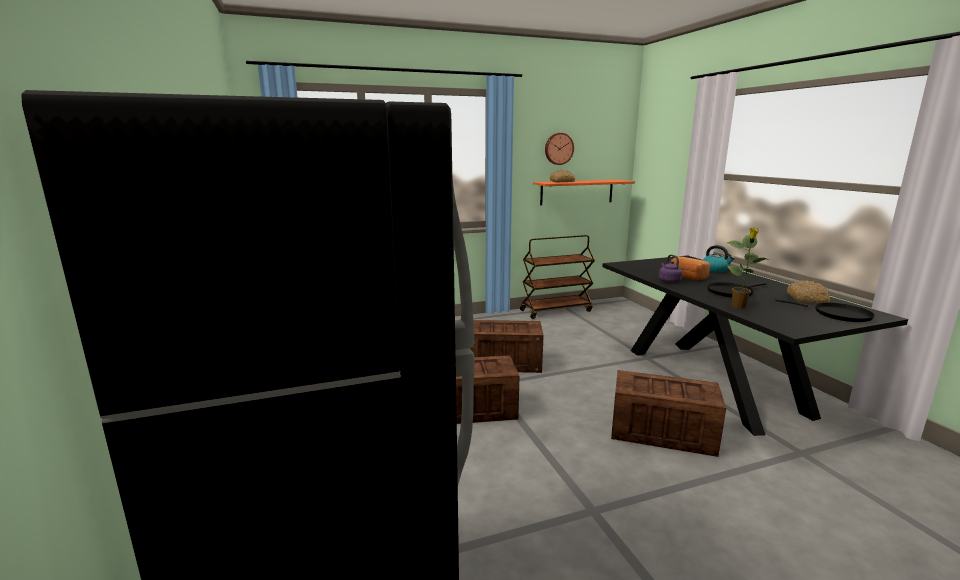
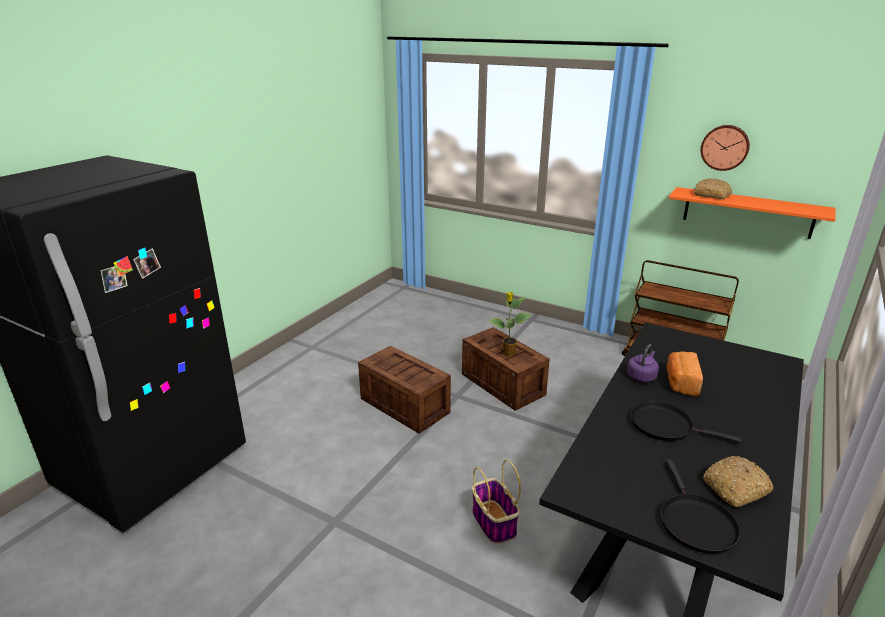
camera: 50 degrees right, 10 degrees up
crate [611,370,726,457] -> basket [472,460,521,544]
kettle [703,245,735,272] -> none
potted plant [727,228,771,308] -> potted plant moved to [488,292,532,357]

